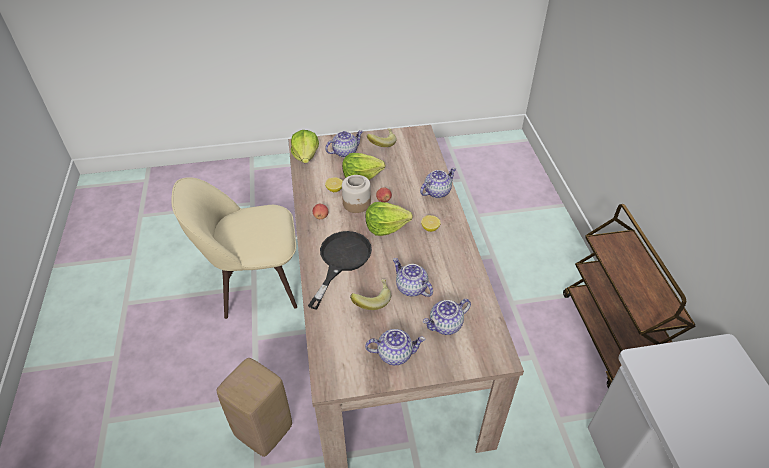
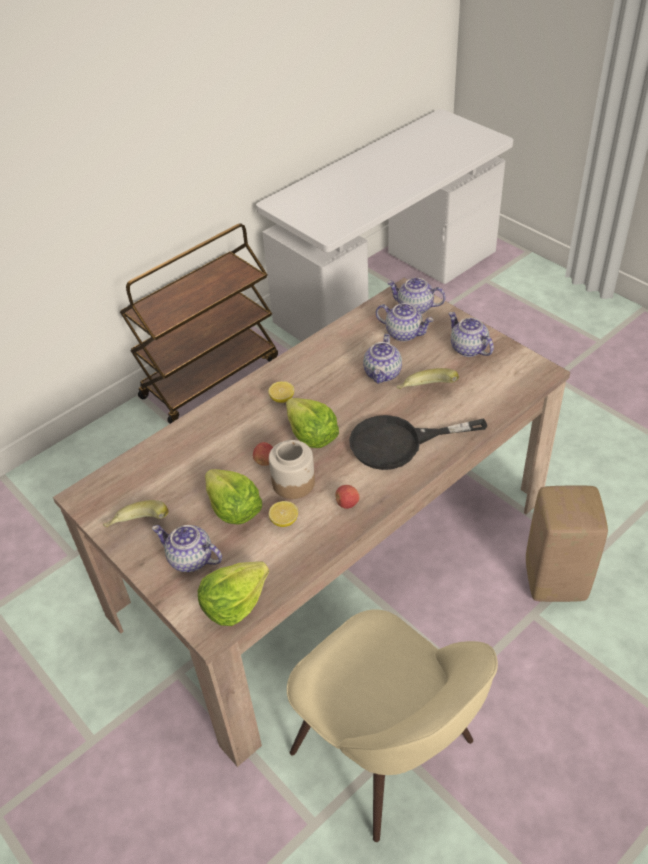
camera: 120 degrees left, 0 degrees up
teapot [420,167,456,198] -> teapot moved to [387,278,446,314]

